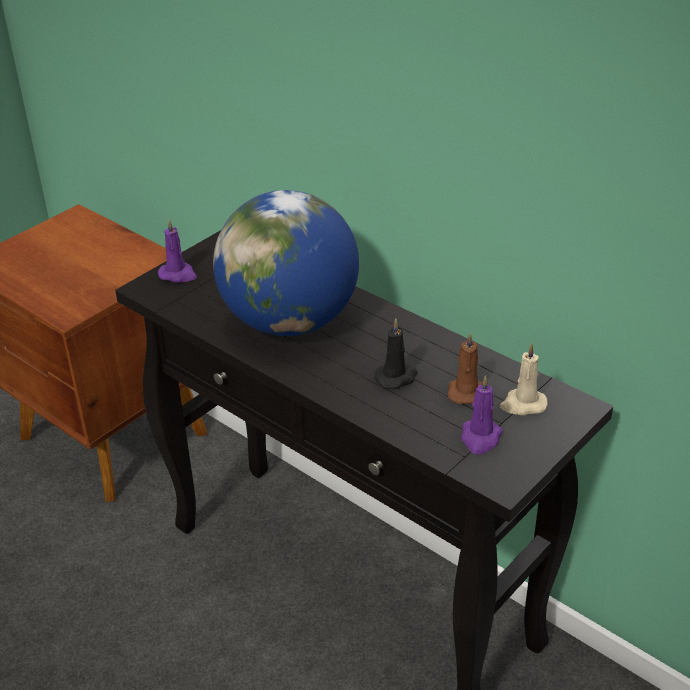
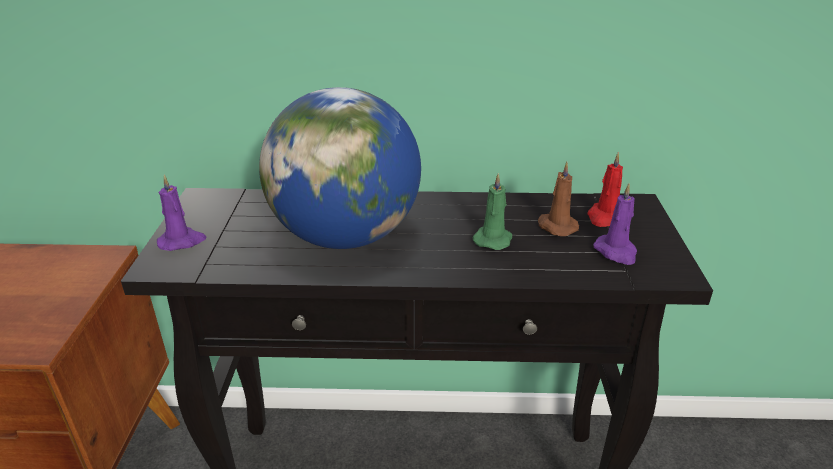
camera: 40 degrees left, 5 degrees down
black candle [374,318,418,389] -> green candle [472,173,512,250]
beige candle [500,343,548,415] -> red candle [587,152,623,227]

